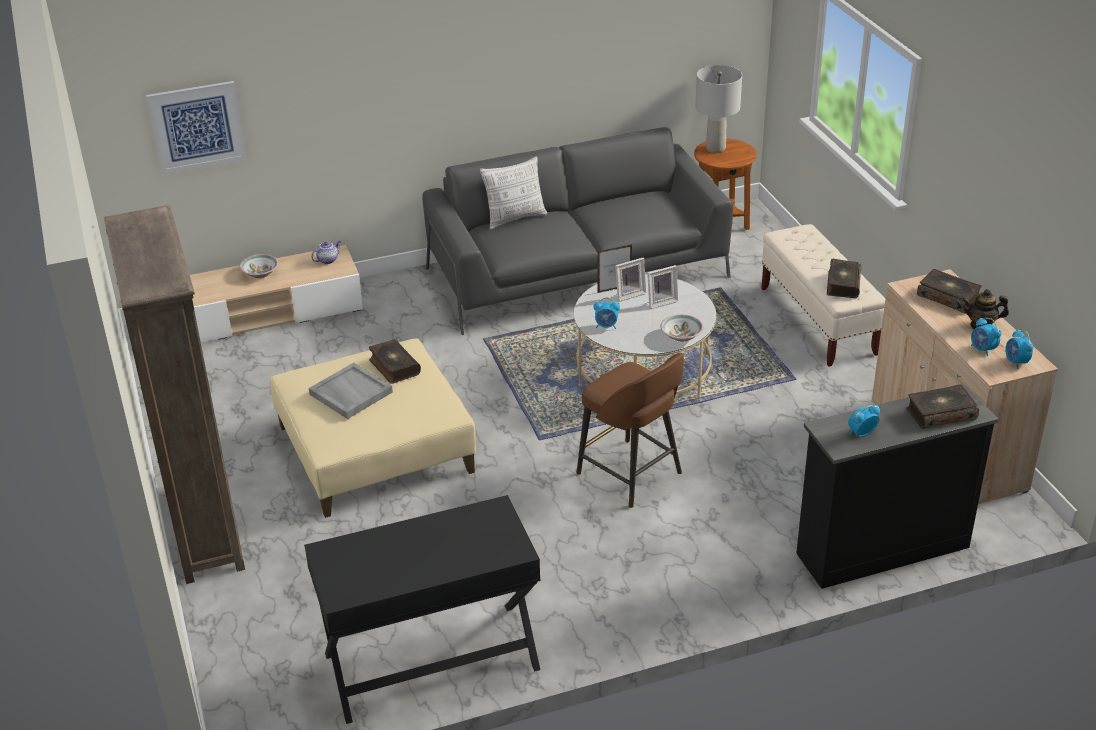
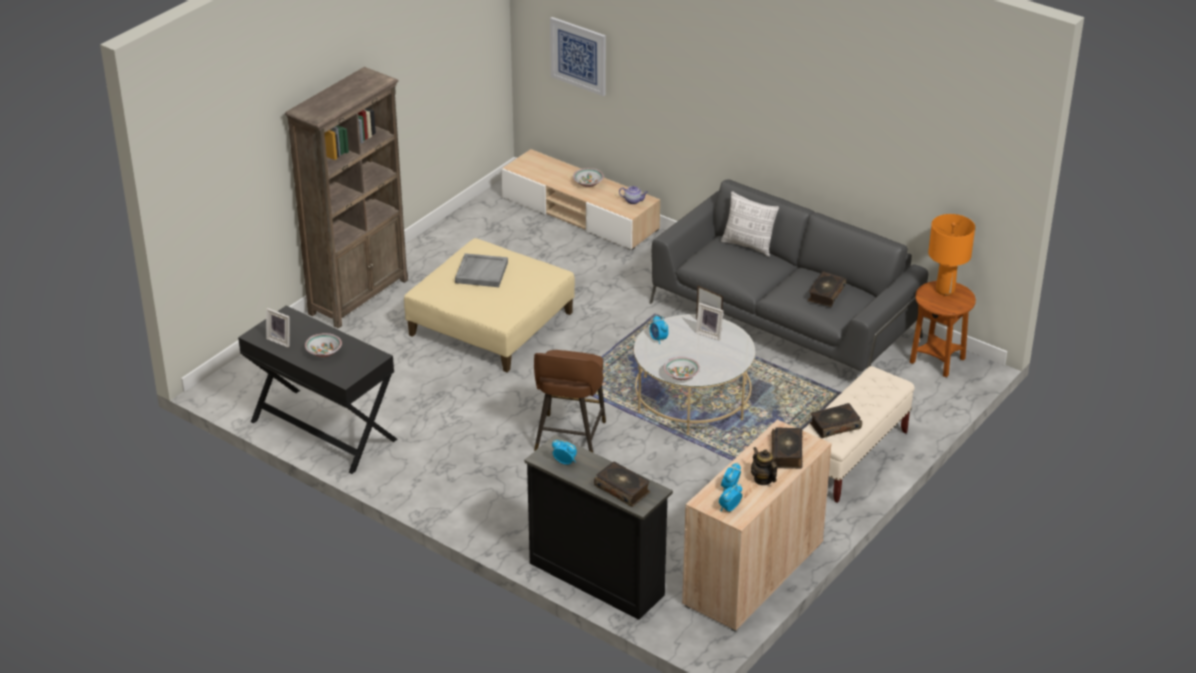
camera: 55 degrees right, 0 degrees up
book [369,339,421,384] -> book moved to [808,271,846,307]
picture frame [647,265,678,309] -> picture frame moved to [266,308,290,347]
grey table lamp [695,65,742,153] -> orange table lamp [928,214,975,296]
none -> bowl [305,333,342,357]

